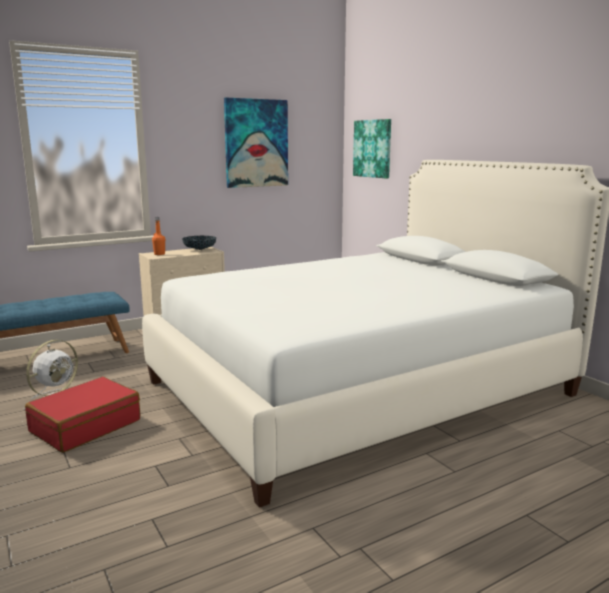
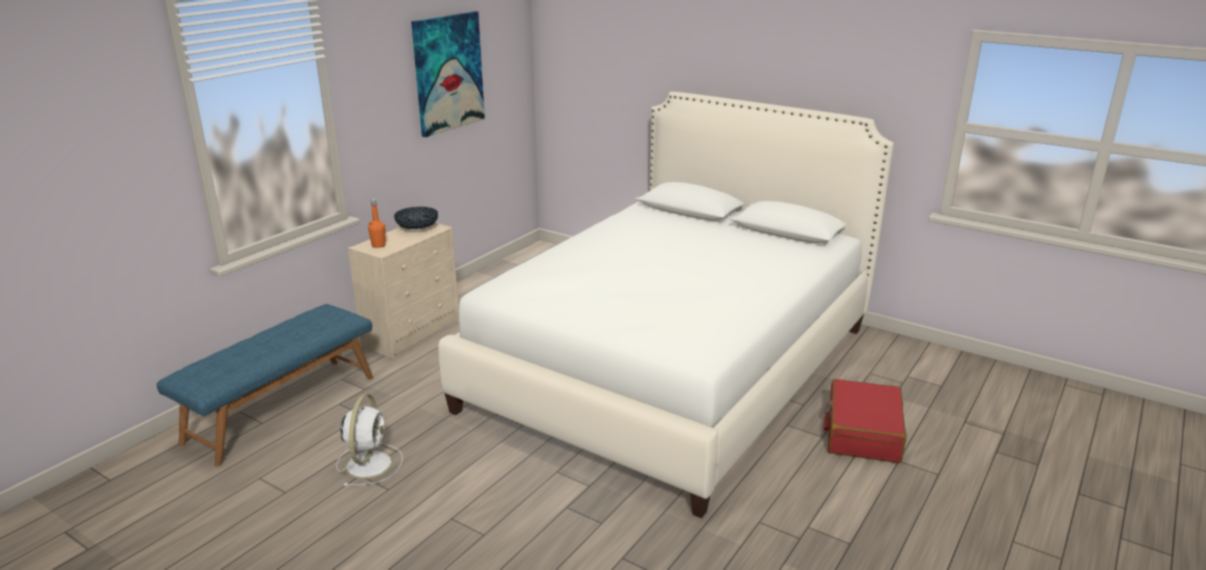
camera: 25 degrees left, 10 degrees up
red suitcase [25,377,140,453] -> red suitcase moved to [824,379,906,463]
picture [353,119,391,178] -> none

